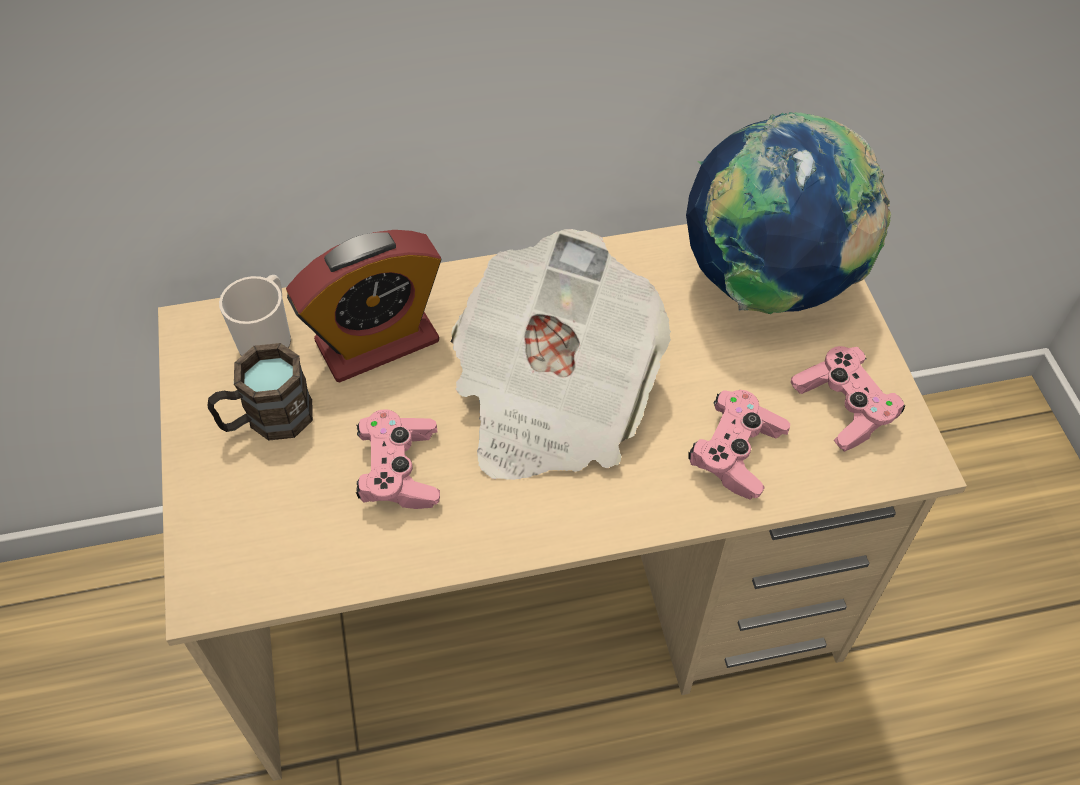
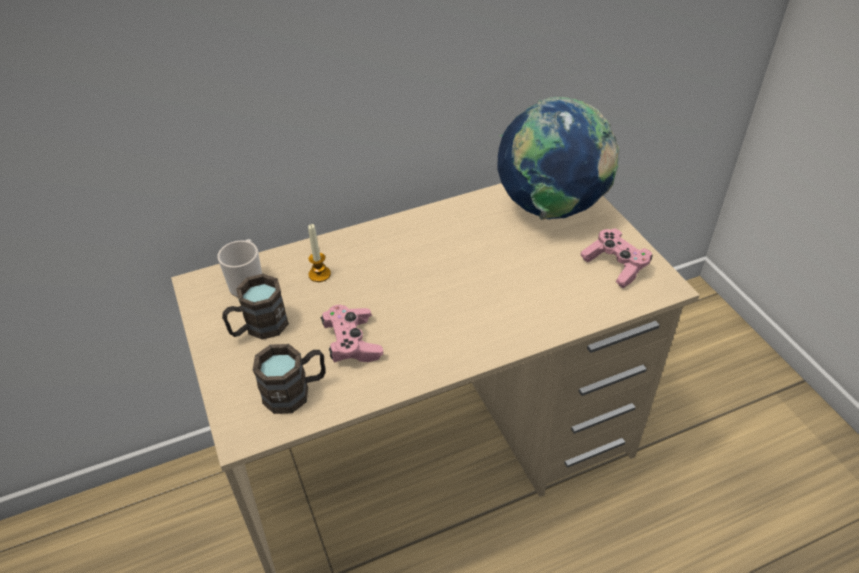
camera: 10 degrees left, 10 degrees down
alarm clock [286,230,442,382] -> candle [308,224,331,282]
newspaper [451,229,671,480] -> none
pink game controller [688,390,790,500] -> none
none -> brown mug [253,344,325,414]

